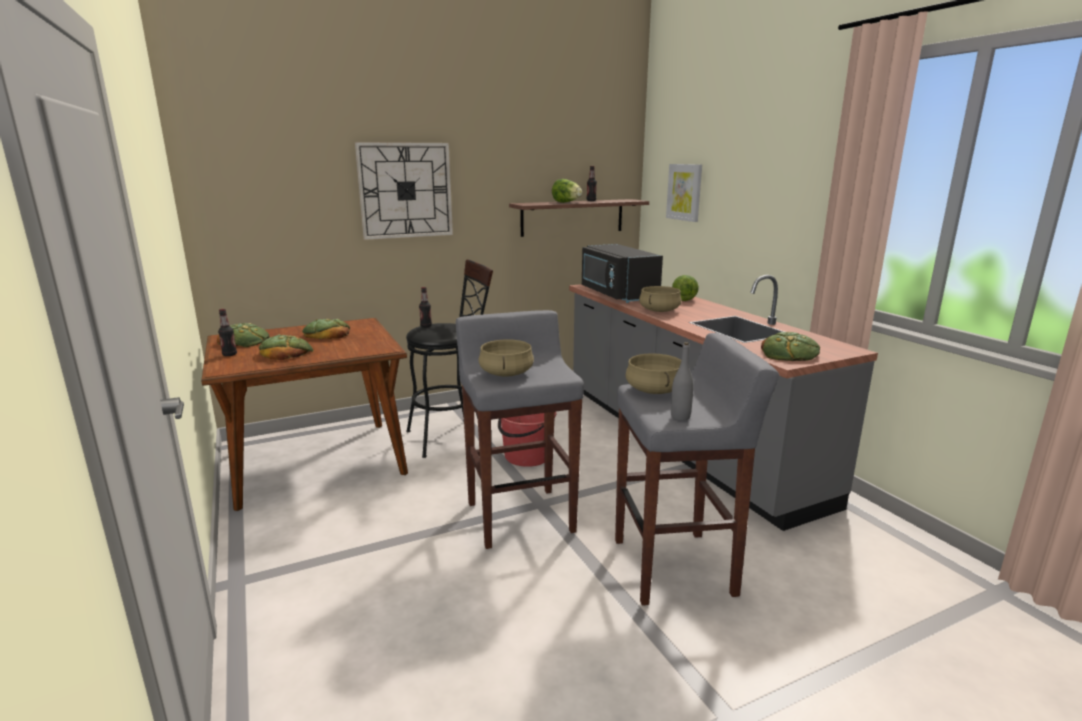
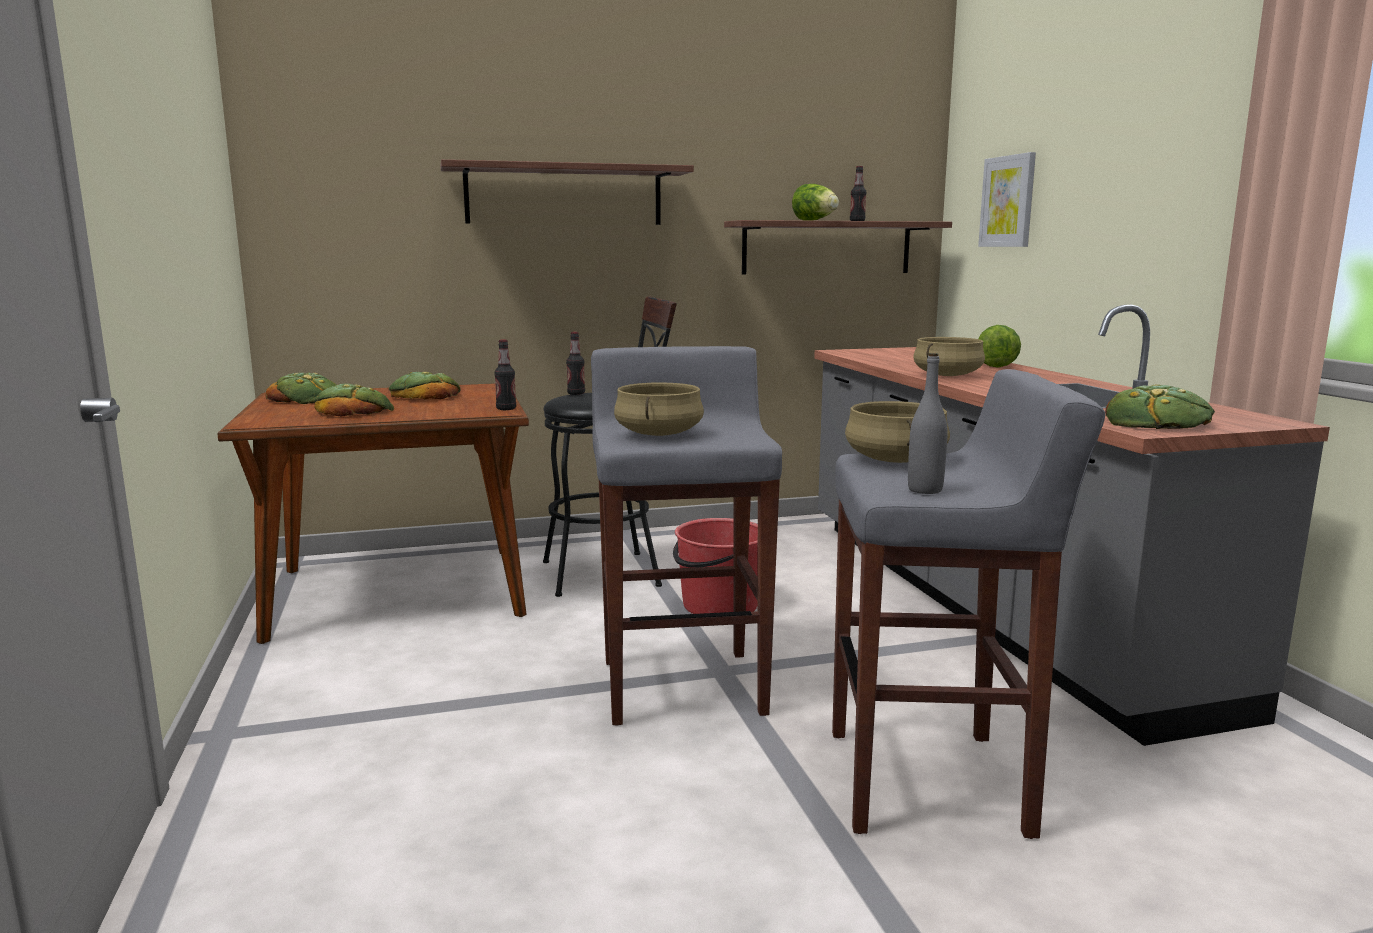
camera: 10 degrees right, 5 degrees down
bottle [218,309,237,356] -> bottle moved to [494,340,516,410]
wall clock [355,142,453,240] -> shelf [440,159,694,225]
black microwave [582,244,663,303] -> none

